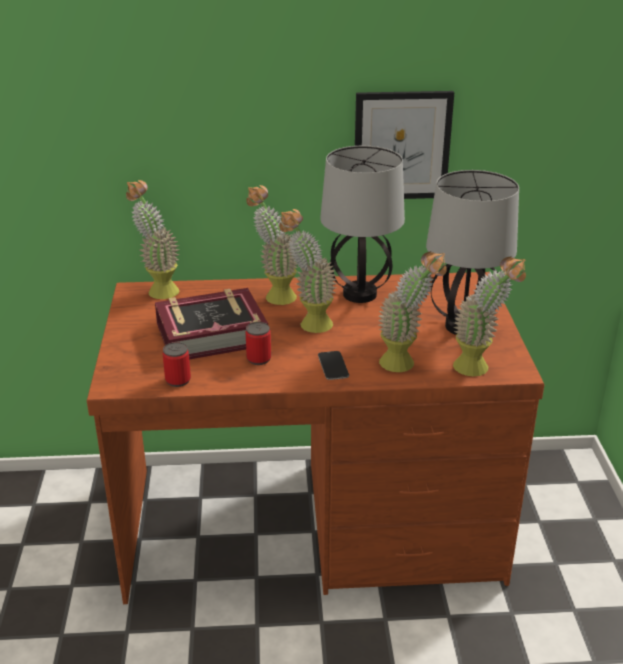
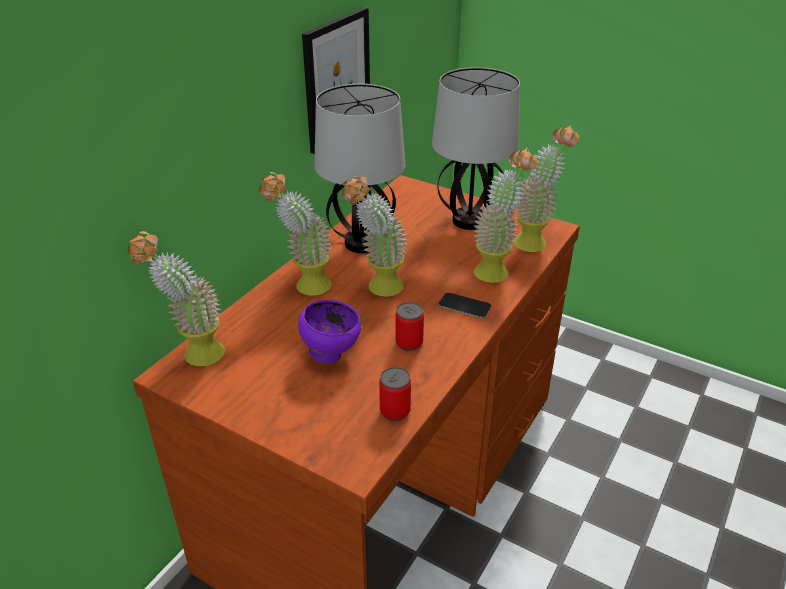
camera: 55 degrees left, 5 degrees up
book [155,288,268,359] -> purple bowl [298,299,361,363]

